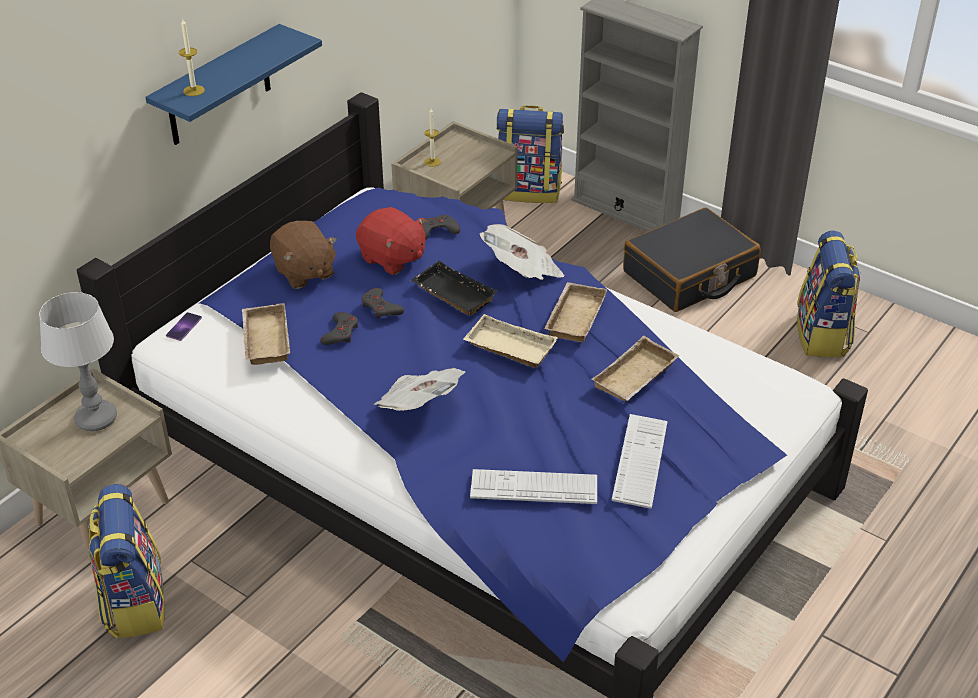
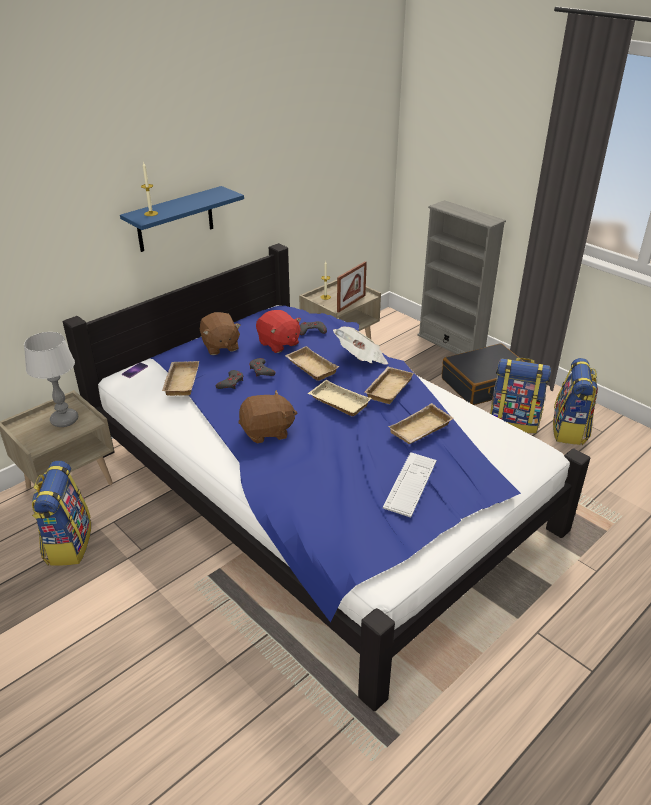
camera: 10 degrees right, 5 degrees down
newspaper [374,368,465,411] -> brown plush toy [238,390,298,443]
black tray [411,261,498,316] -> beige tray [285,346,339,381]
keyboard [470,469,597,504] -> none
backpack [497,105,564,203] -> backpack moved to [490,358,551,433]
none -> picture frame [337,261,367,313]

